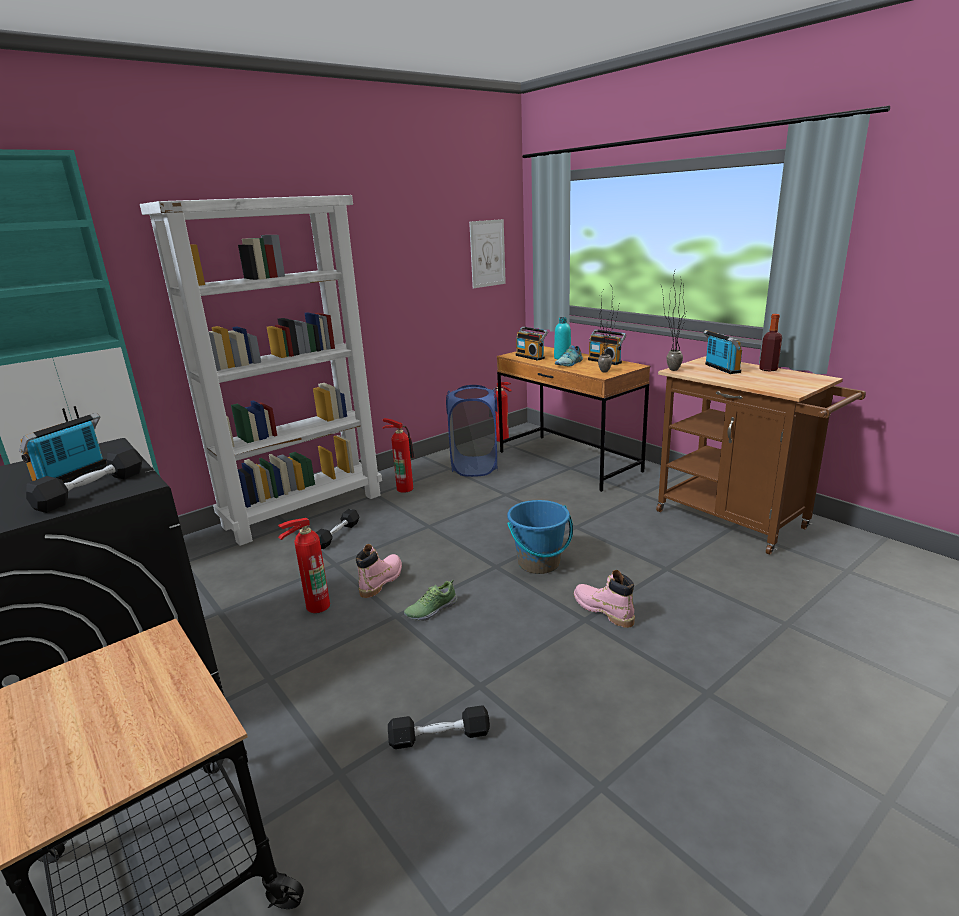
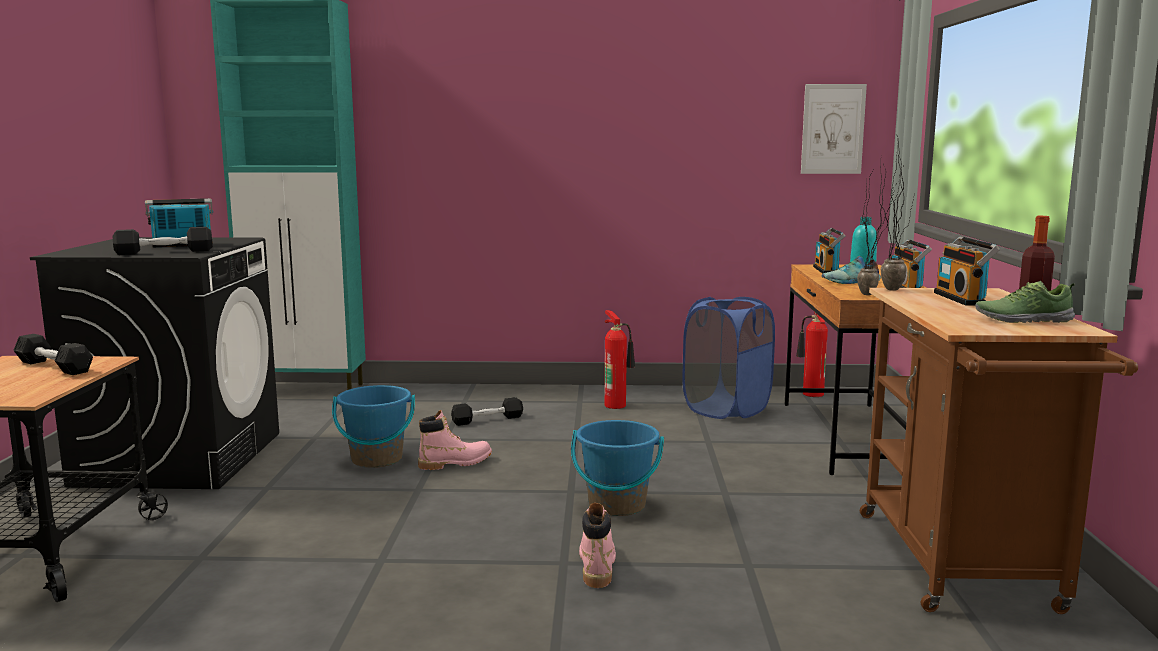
camera: 40 degrees right, 10 degrees down
white bookcase [140,195,382,546] -> none
fire extinguisher [278,518,330,613] -> blue bucket [332,385,415,468]
black dumbbell [388,705,490,749] -> black dumbbell moved to [13,334,93,375]
shoe [404,580,458,621] -> shoe moved to [975,281,1075,323]
radio [703,330,742,374] -> radio turned 150 degrees clockwise [934,236,1000,306]

